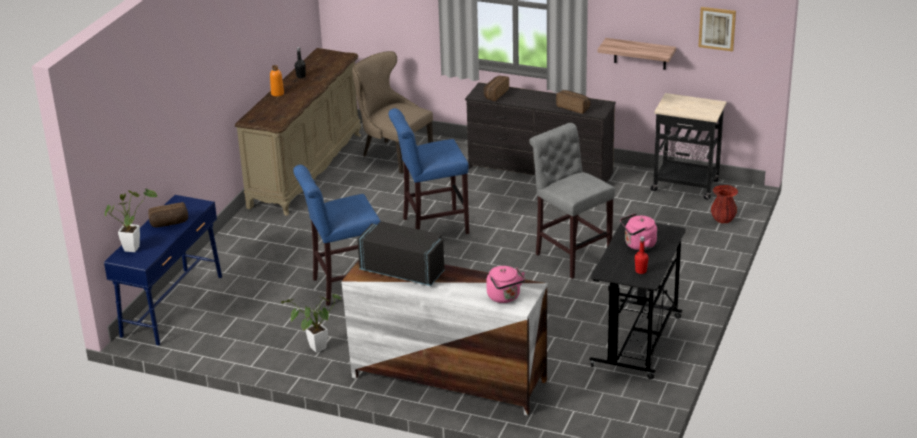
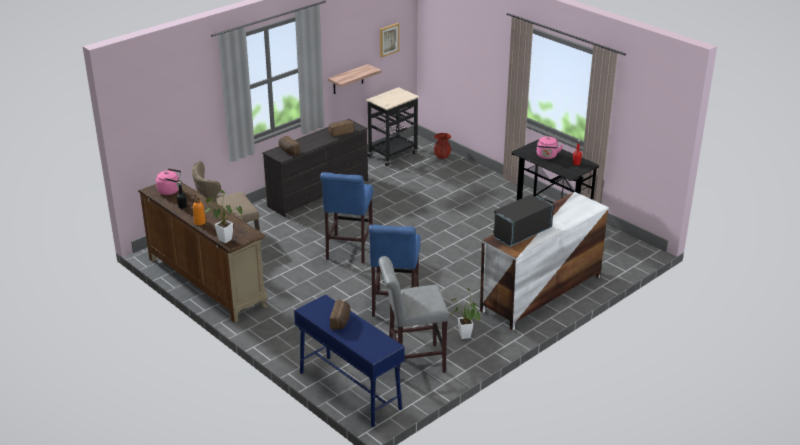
camera: 65 degrees left, 0 degrees up
potted plant [105,189,157,252] -> potted plant moved to [204,190,243,243]
pink kettle [486,266,525,303] -> pink kettle moved to [156,169,181,195]
grey stool [529,123,615,279] -> grey stool moved to [378,256,449,378]

